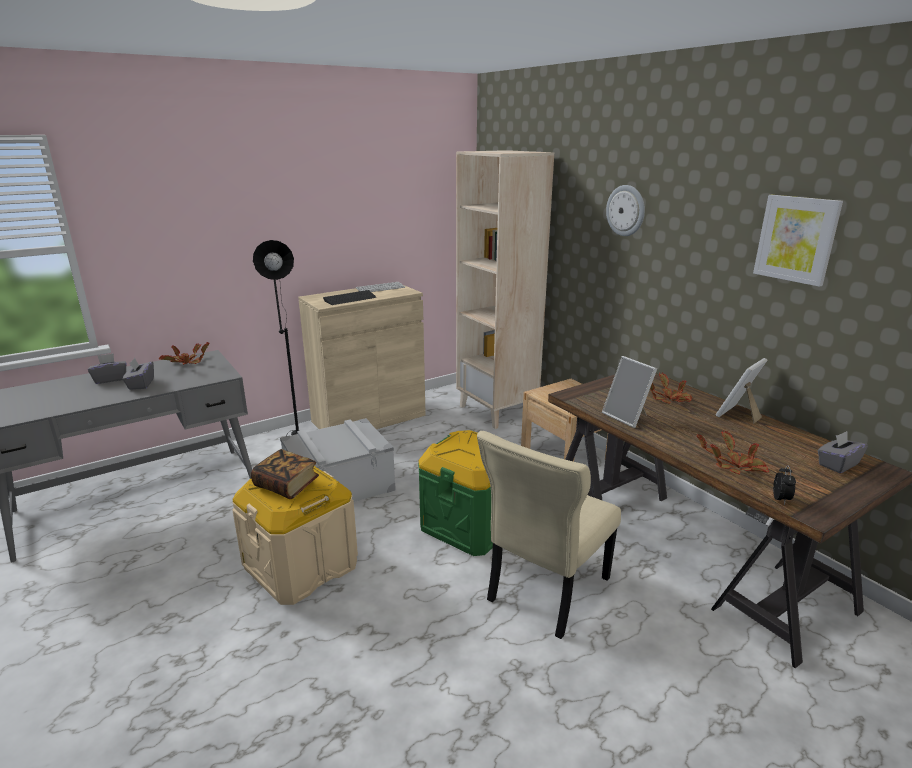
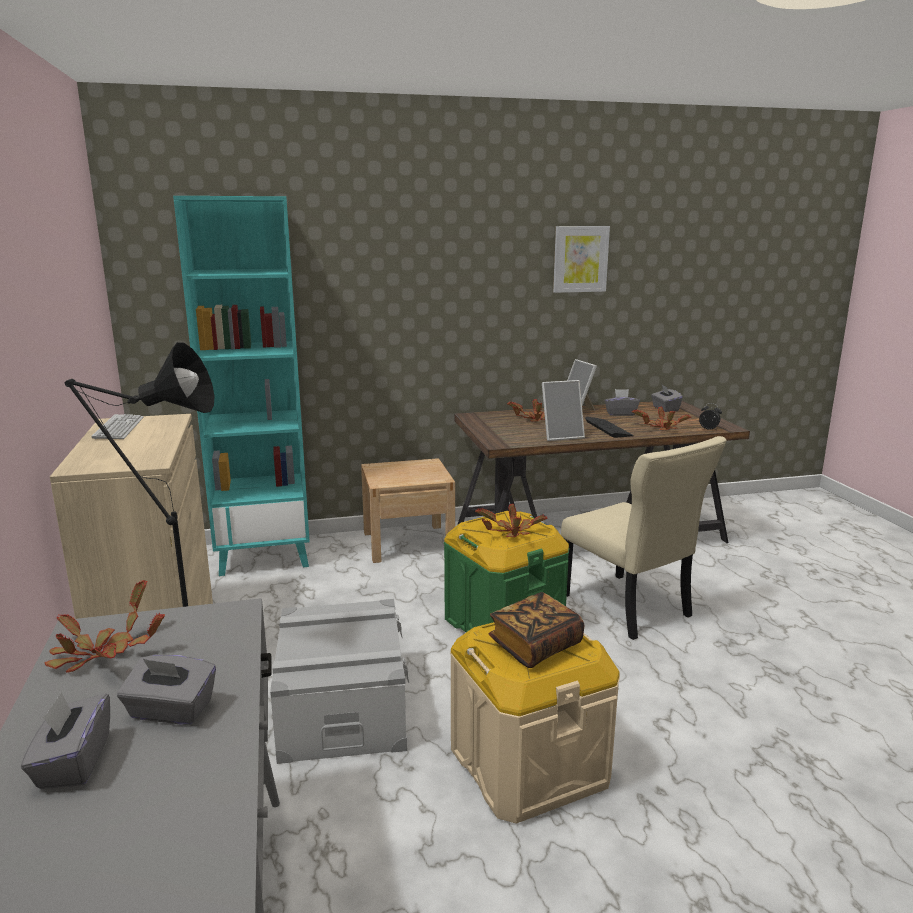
camera: 70 degrees left, 5 degrees down
keyboard [323,290,376,305] -> keyboard moved to [585,417,634,438]
beige bookcase [456,150,554,429] -> turquoise bookcase [173,196,310,576]
wall clock [606,185,645,236] -> none
none -> potted plant [475,503,548,537]
none -> grey tissue box [604,389,640,416]

